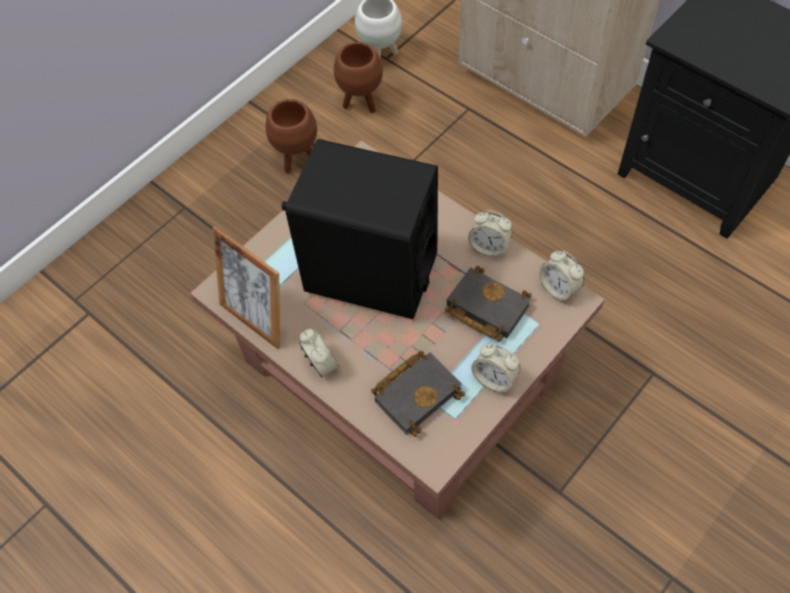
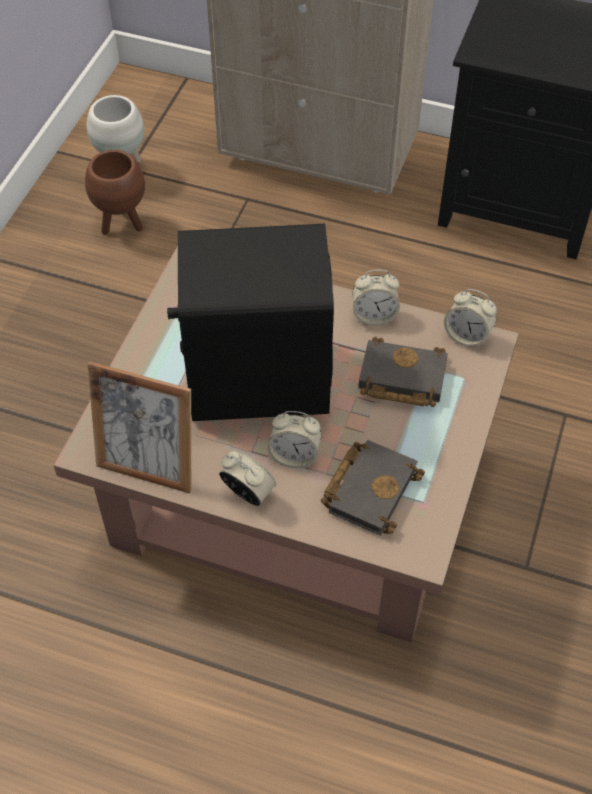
camera: 25 degrees left, 5 degrees down
brown planter [265,99,317,173] -> none
alarm clock [471,343,521,393] -> alarm clock moved to [267,411,322,468]

